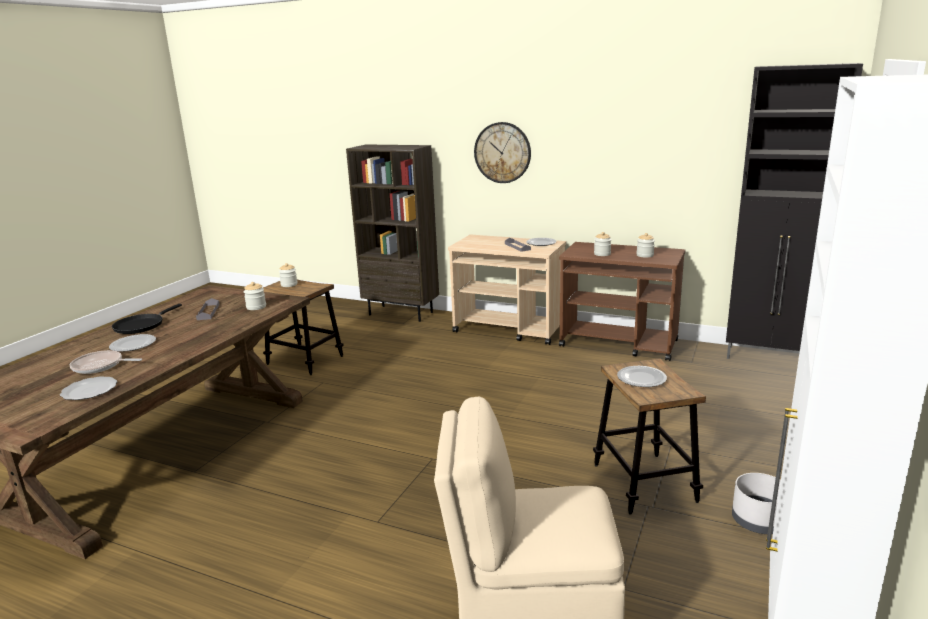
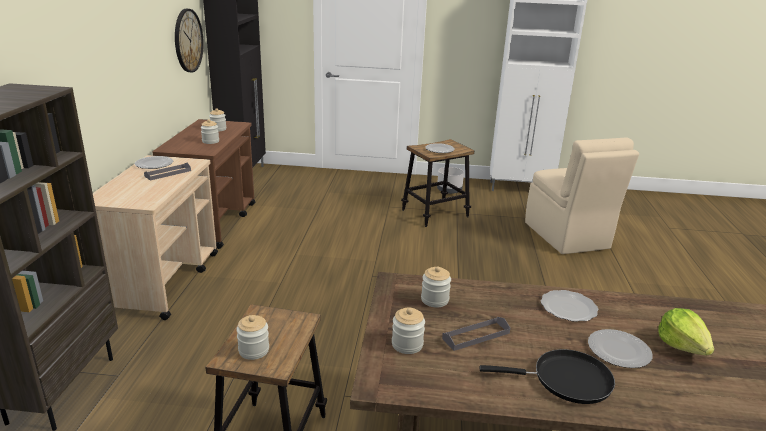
camera: 110 degrees left, 5 degrees up
plate [60,376,117,400] -> plate moved to [541,290,598,322]
frying pan [70,350,142,374] -> lettuce [659,308,714,355]
wall clock [474,122,531,183] -> wall clock moved to [175,9,204,72]
none -> jar [392,308,425,354]

